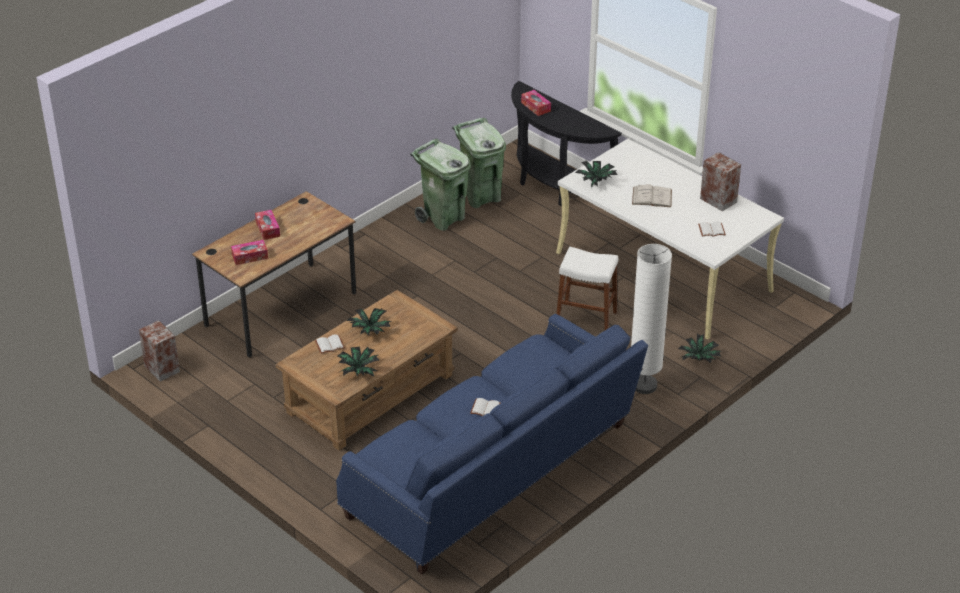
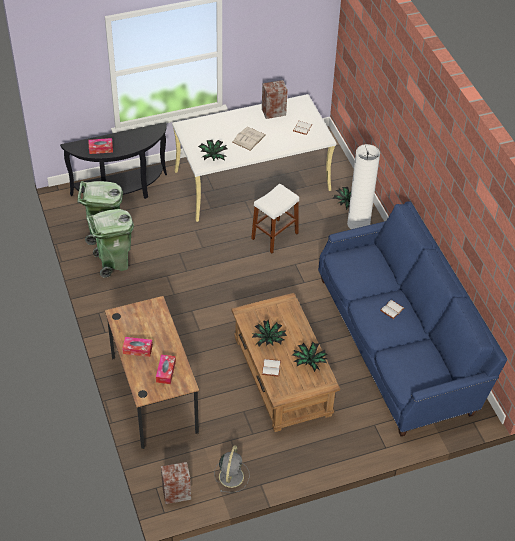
camera: 65 degrees left, 10 degrees up
none -> grey fan [214,445,249,493]

